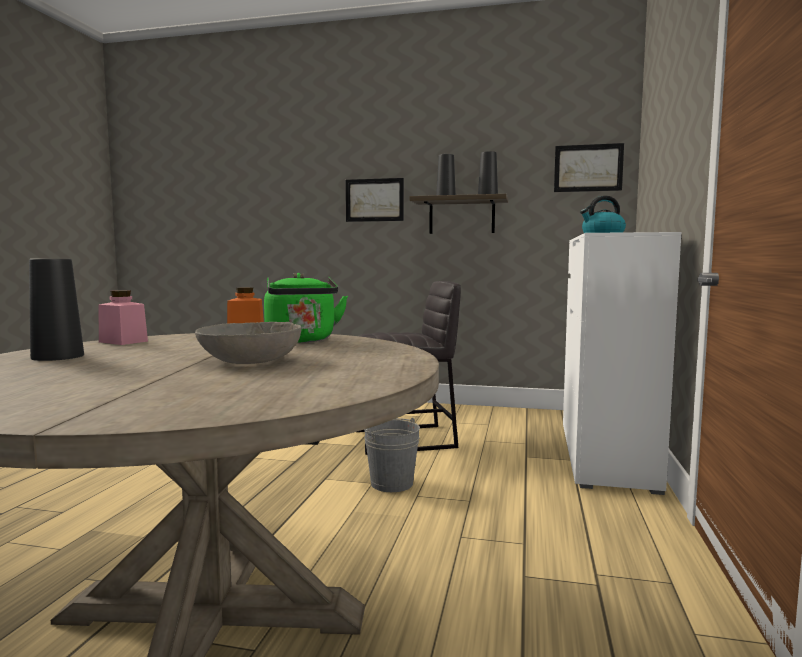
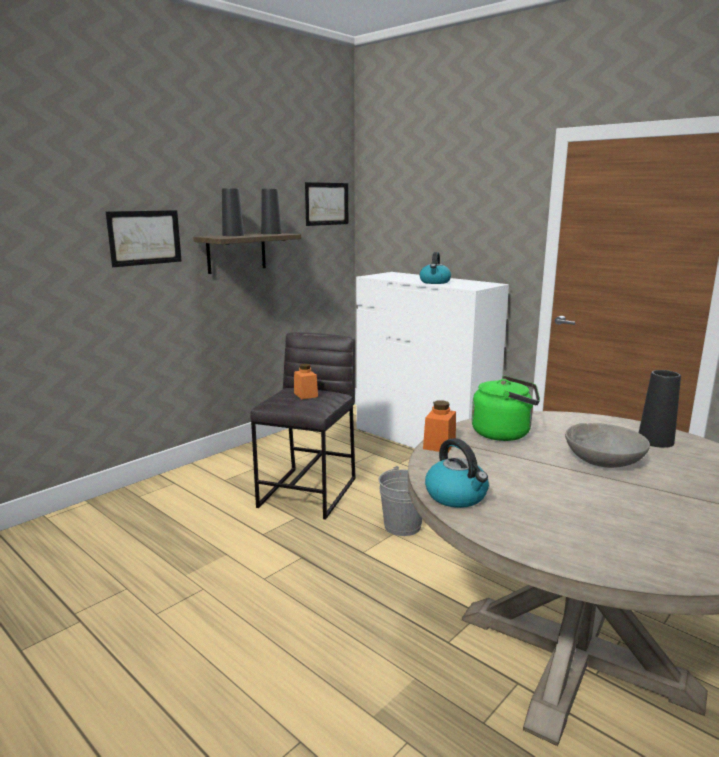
camera: 60 degrees left, 10 degrees up
black vase [29,259,84,361] -> black vase moved to [639,370,681,448]
pink jar [98,290,148,345] -> kettle [425,438,489,508]
none -> orange jar [294,364,318,400]

